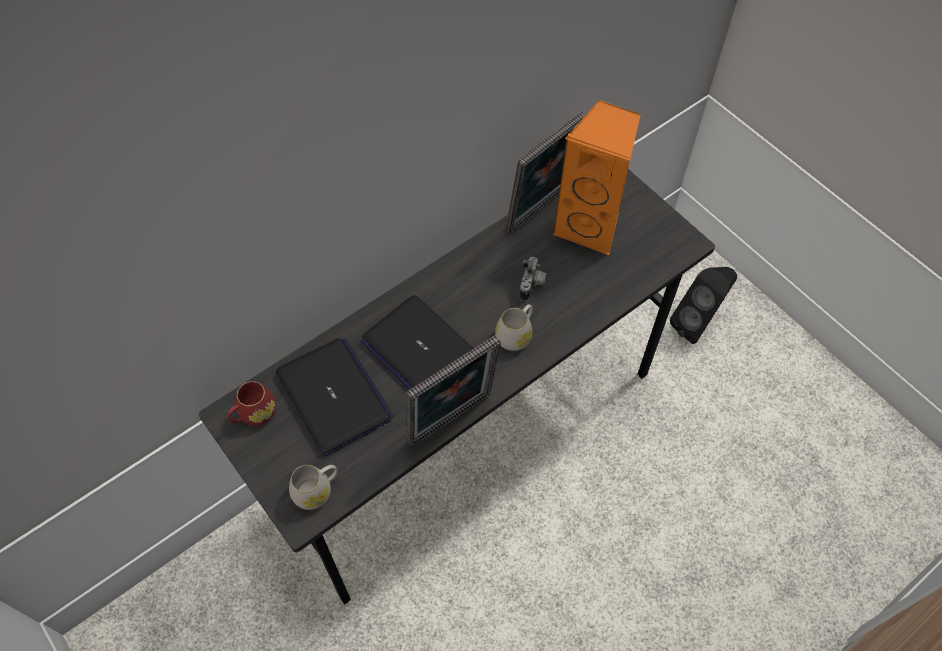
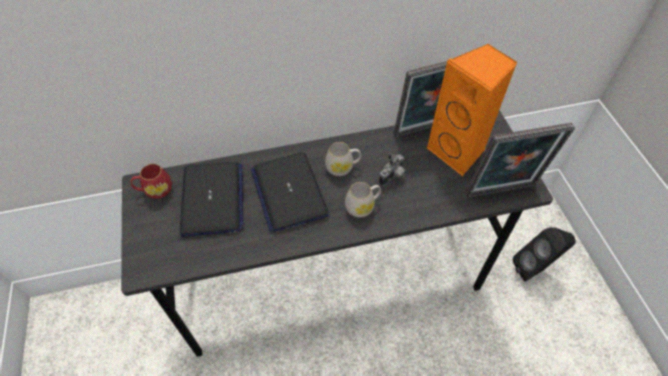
camera: 25 degrees right, 5 degrees down
white mug [289,465,338,510] -> white mug moved to [325,142,361,176]
picture frame [406,335,501,447] -> picture frame moved to [466,123,575,197]

